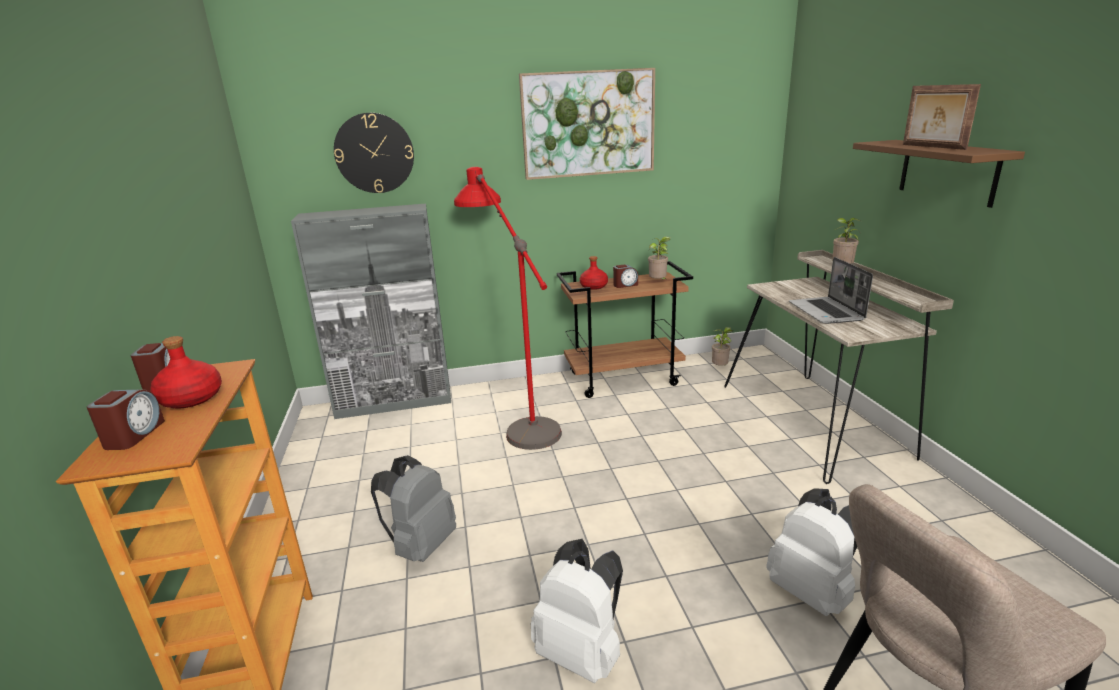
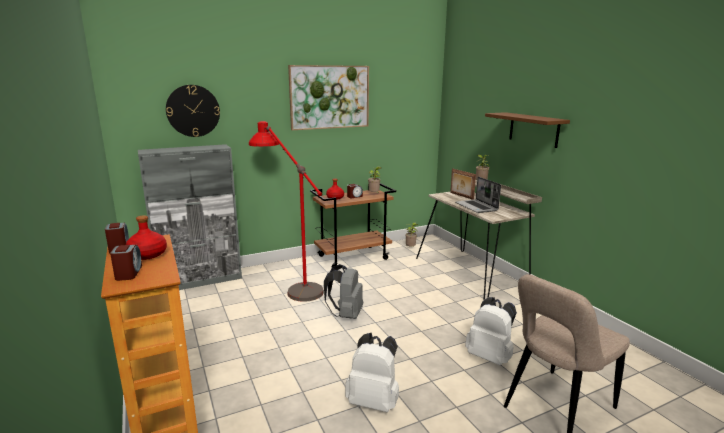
camera: 15 degrees left, 5 degrees down
grey backpack [371,455,456,562] -> grey backpack moved to [324,264,363,319]
picture frame [903,84,981,150] -> picture frame moved to [450,168,476,200]

